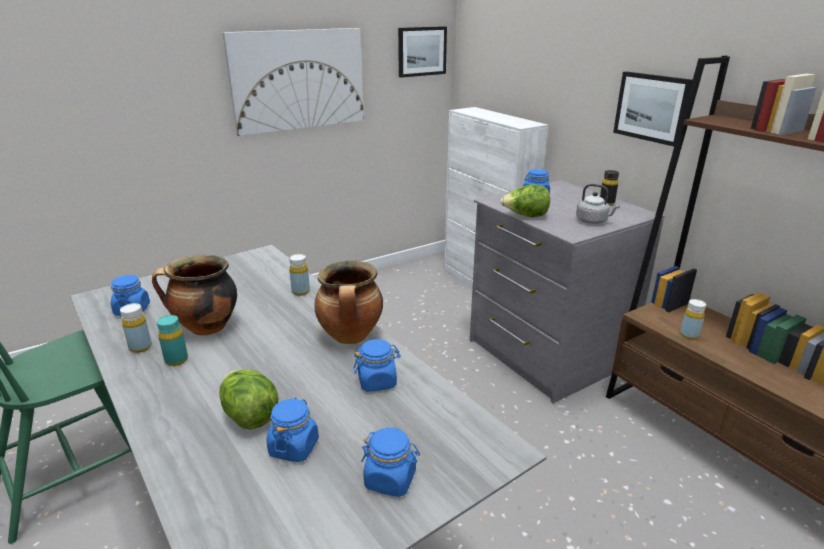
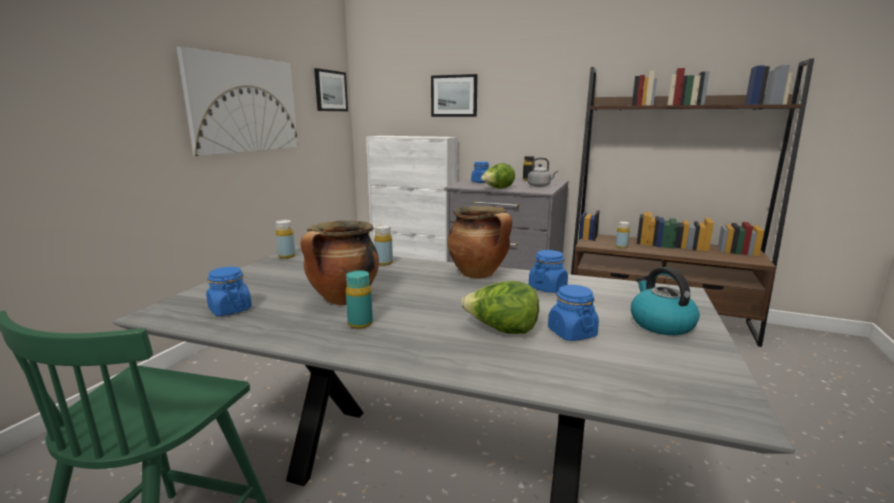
camera: 35 degrees left, 10 degrees down
yellow bottle [120,303,152,353] -> yellow bottle moved to [276,220,296,259]
blue jar [361,427,420,497] -> kettle [631,267,700,335]
picture [613,71,692,147] -> picture moved to [431,74,478,117]

